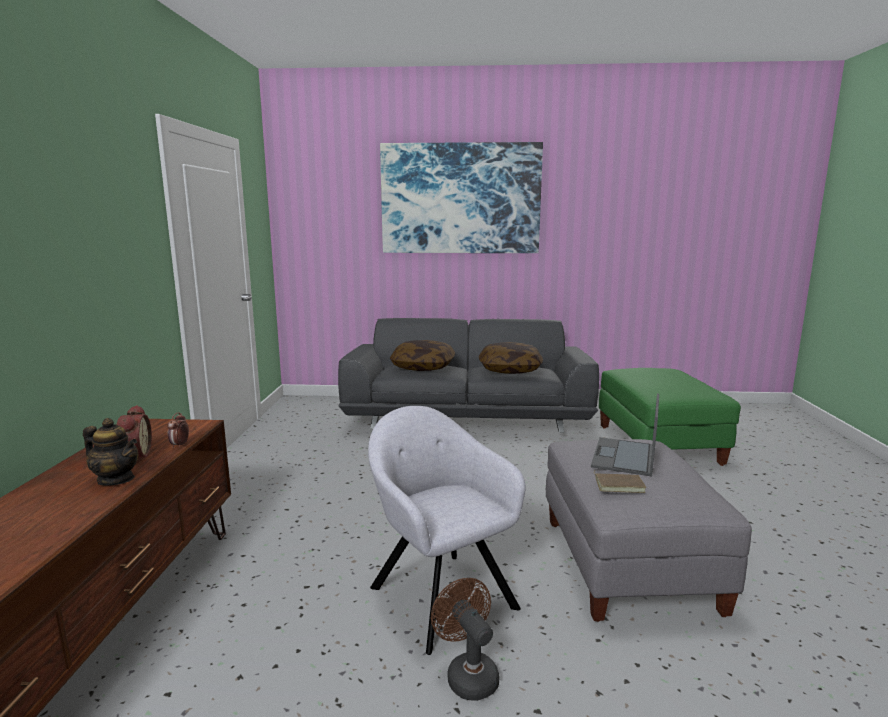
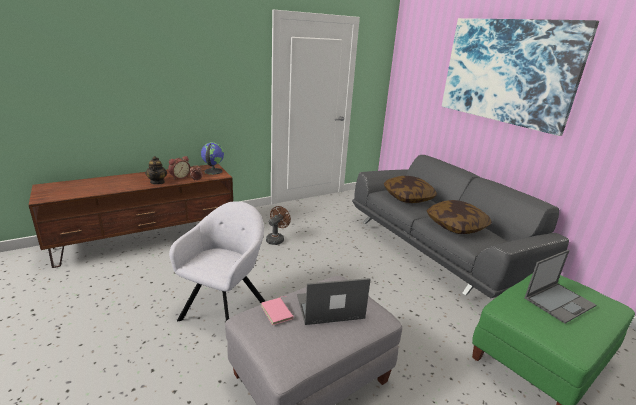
camera: 55 degrees right, 10 degrees up
brown fan [431,578,499,701] -> brown fan moved to [266,206,291,245]
brown book [594,471,646,493] -> pink book [261,296,294,325]
none -> globe [201,142,224,175]
none -> laptop [525,250,596,323]

